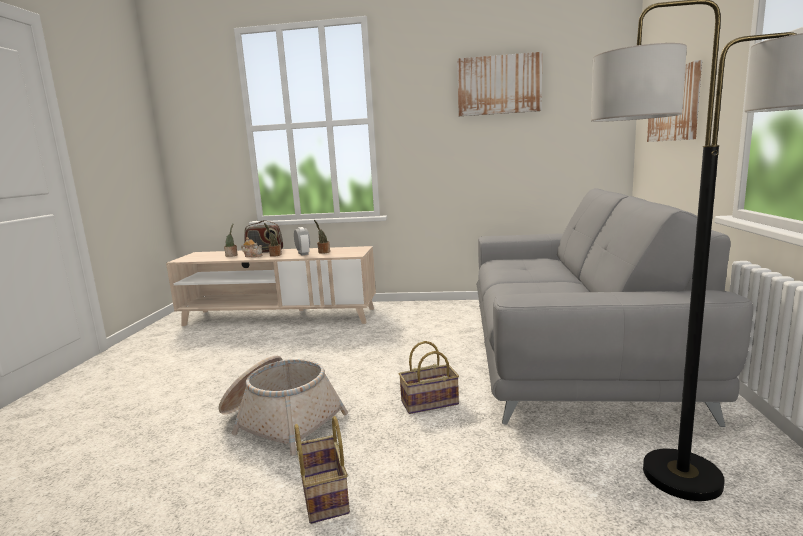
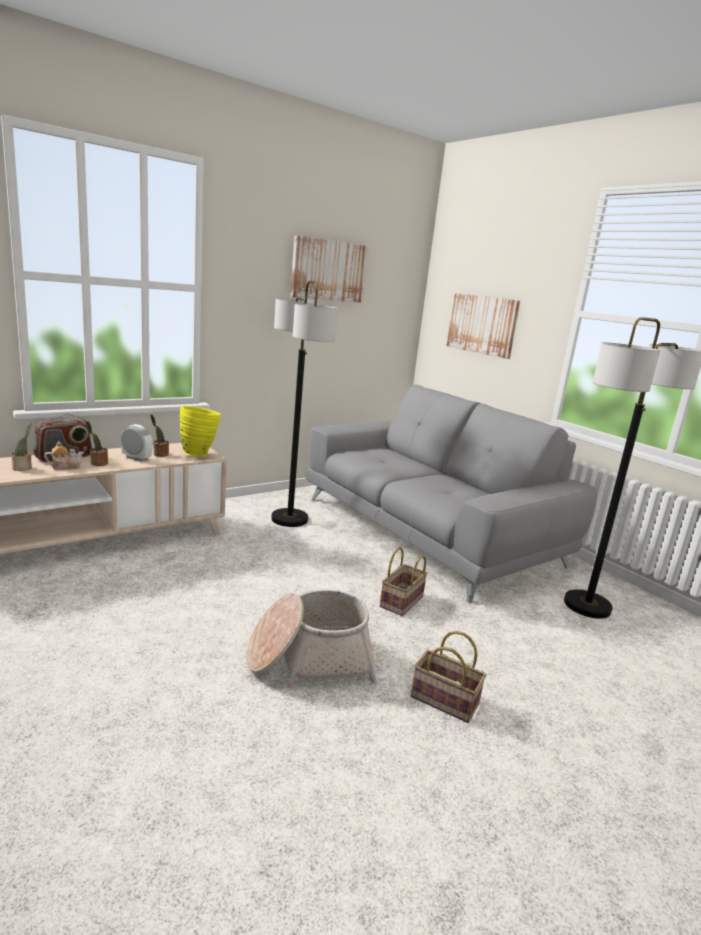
camera: 45 degrees left, 5 degrees up
none -> yellow vase [180,406,221,457]
none -> floor lamp [271,281,338,527]

